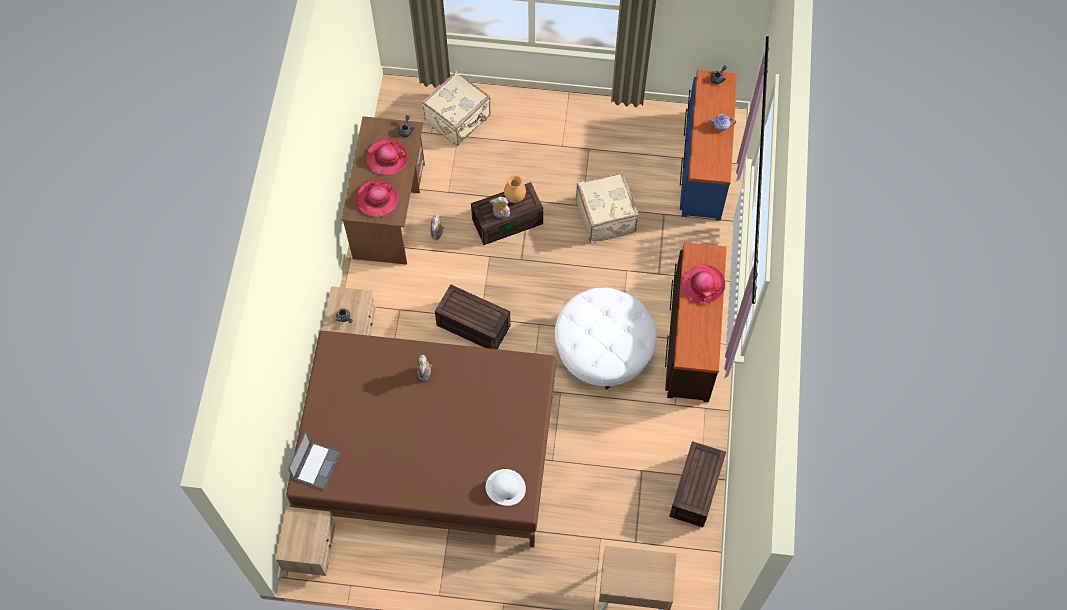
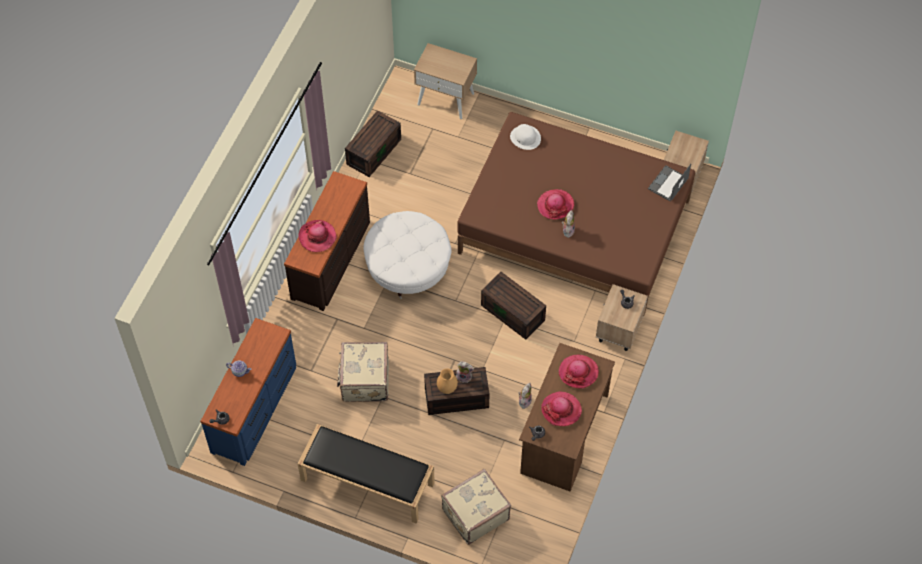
camera: 165 degrees left, 5 degrees down
none -> black bench [298,424,435,524]
none -> hat [537,189,574,219]

